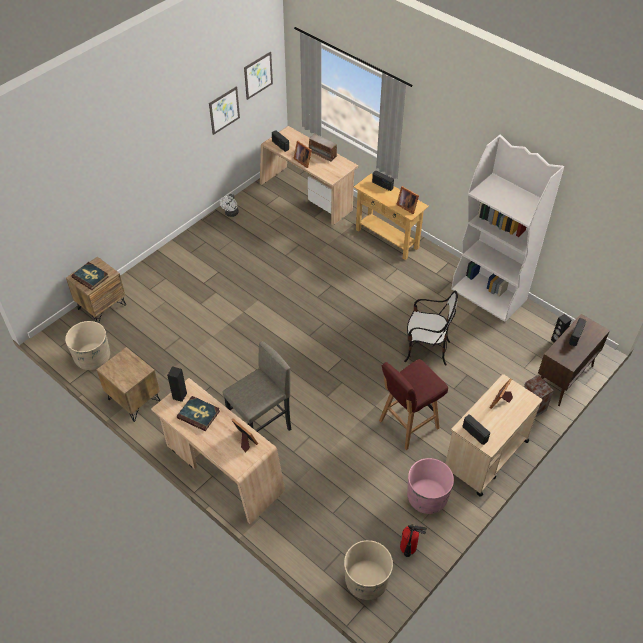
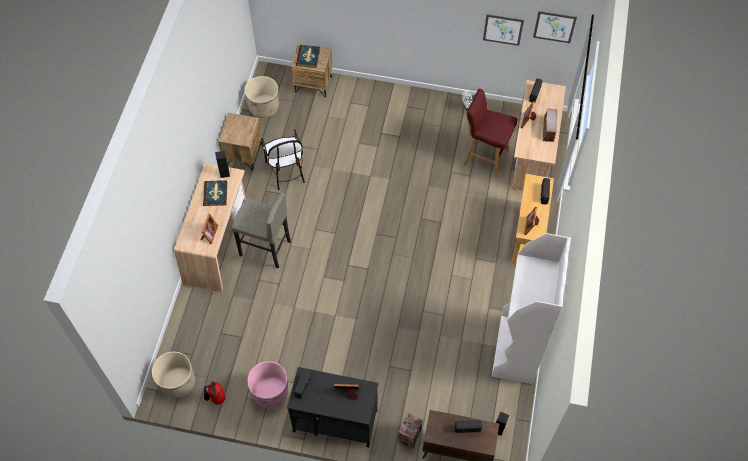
camera: 60 degrees right, 10 degrees up
red stool [379,359,448,450] -> red stool moved to [464,89,517,177]
chair [404,291,458,366] -> chair moved to [261,129,305,190]
beige cart [445,374,542,497] -> black cart [287,367,378,447]

